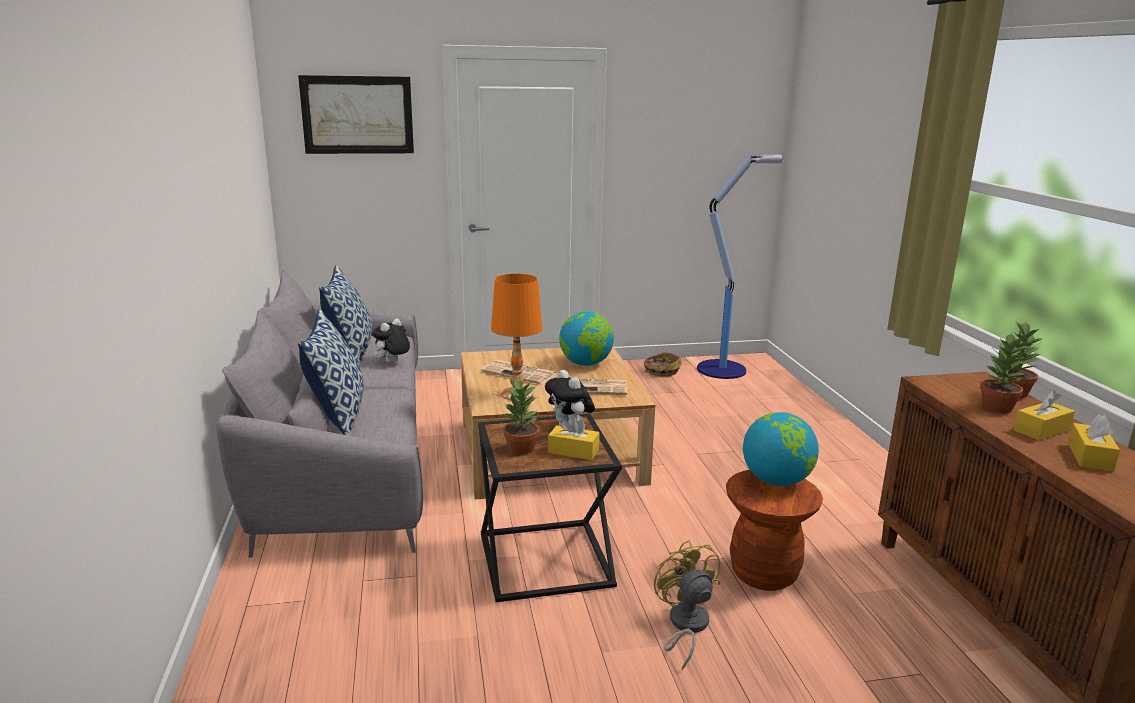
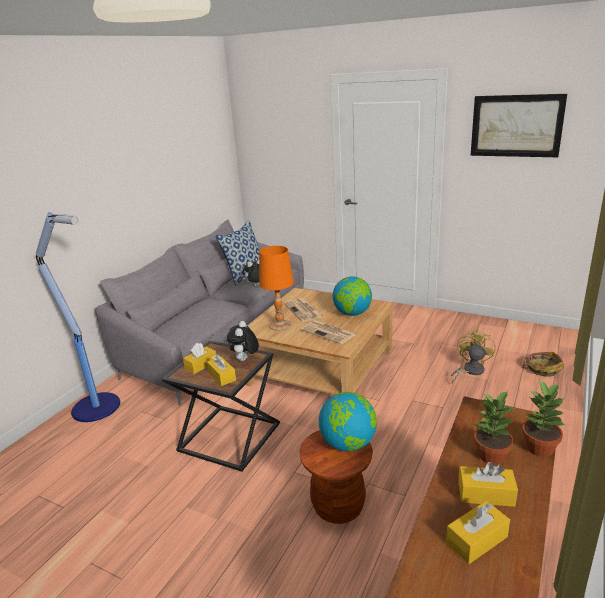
camera: 40 degrees right, 5 degrees up
picture [298,75,414,154] -> picture moved to [471,94,567,157]
pillow [298,309,364,436] -> none
potted plant [503,379,539,454] -> yellow tissue box [183,343,216,374]
basket [644,352,682,377] -> basket moved to [522,352,564,377]
yellow fan [654,540,720,670] -> yellow fan moved to [451,330,496,383]
floor lamp [697,154,782,379] -> floor lamp moved to [36,212,120,422]

